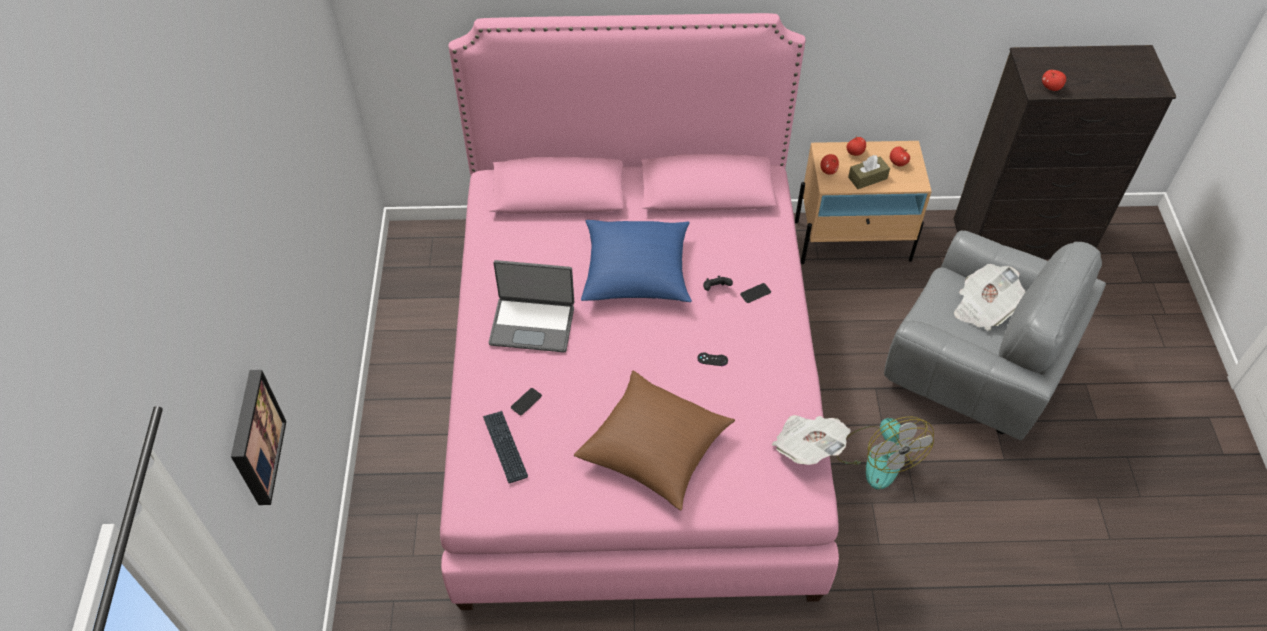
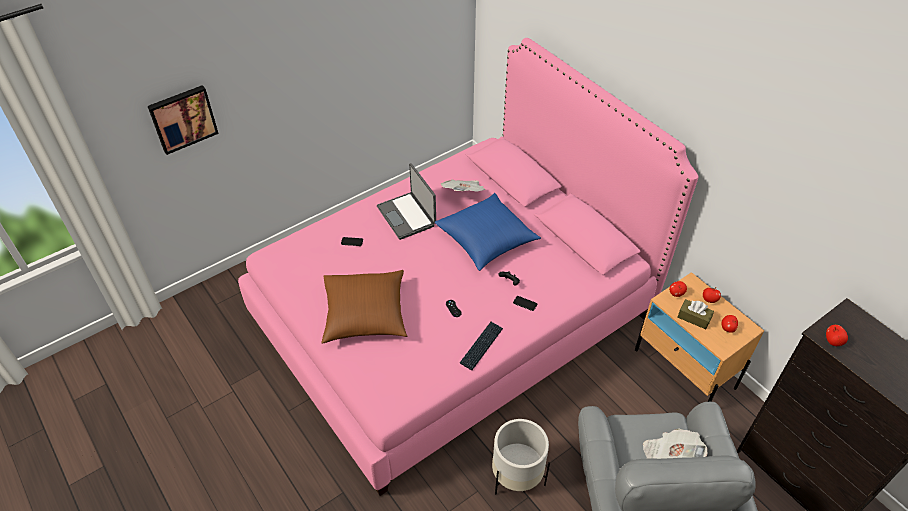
camera: 55 degrees right, 5 degrees down
keyboard [483,411,528,483] -> keyboard moved to [460,322,503,370]
newspaper [772,415,851,465] -> newspaper moved to [441,179,486,192]
fan [836,417,934,489] -> white planter [492,419,550,494]

